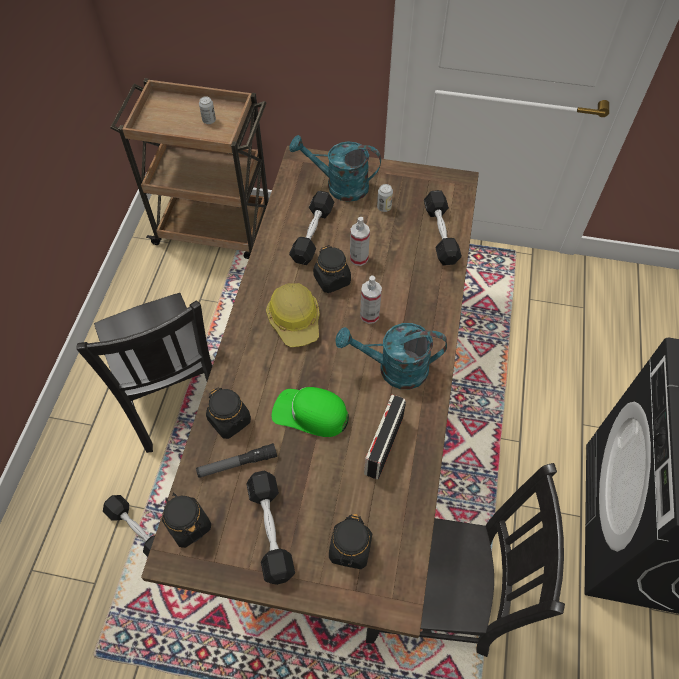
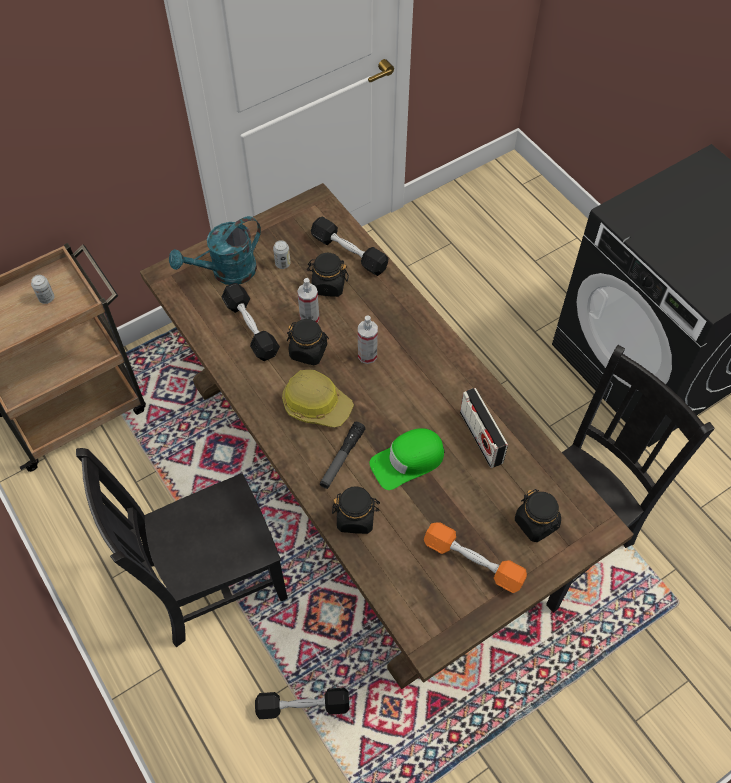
camera: 45 degrees left, 0 degrees up
black chair [76,293,212,453] -> black chair turned 135 degrees clockwise [76,448,288,647]
black jar [162,493,211,548] -> black jar moved to [307,253,349,297]
flashlight [196,443,277,478] -> flashlight moved to [320,422,366,489]
black dumbbell [247,471,295,585] -> orange dumbbell [424,522,527,593]
turquoise watering can [335,323,447,389] -> none

